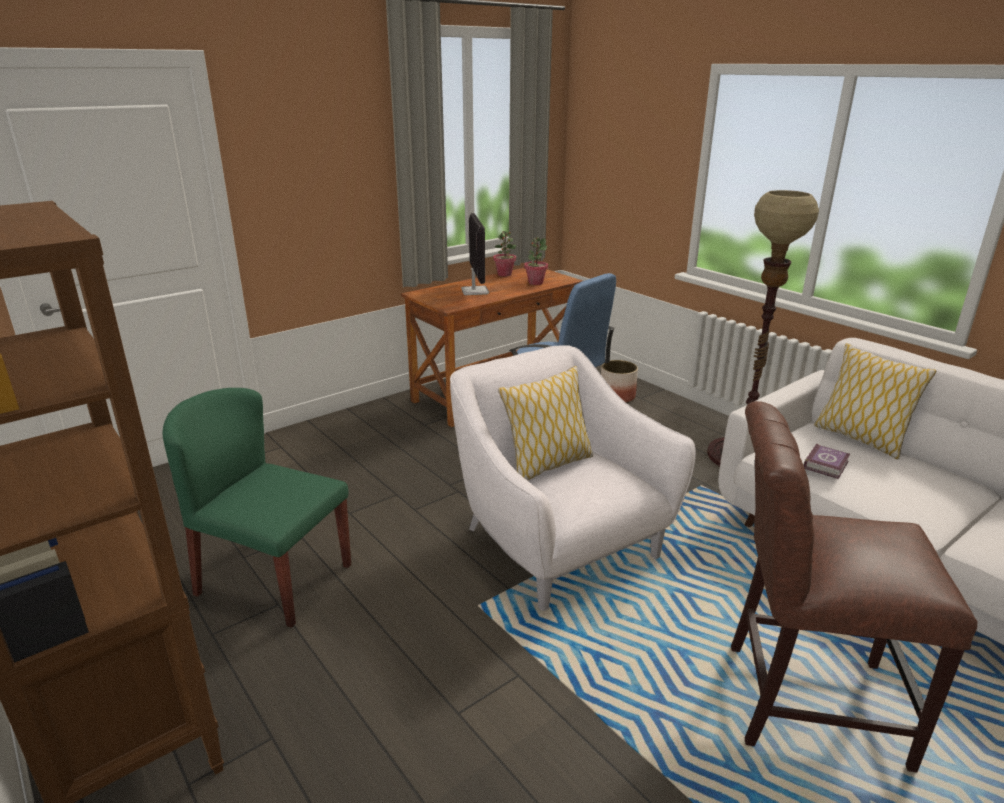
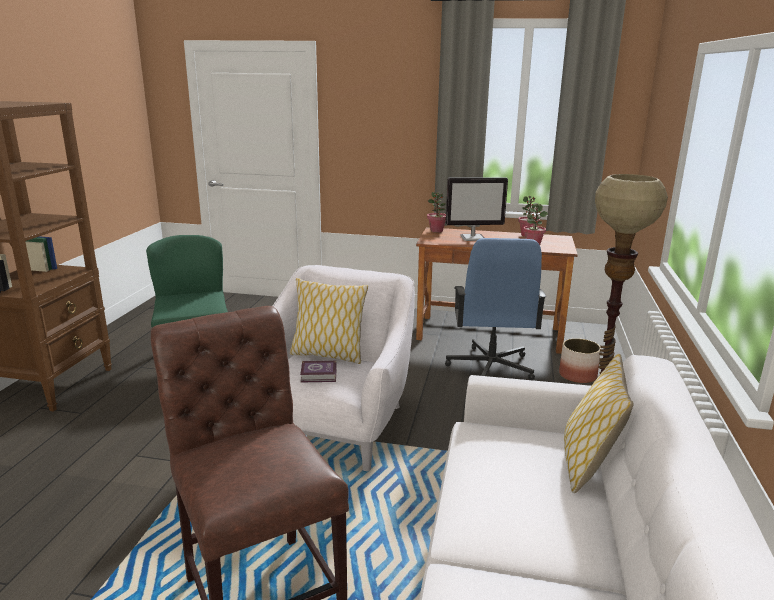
camera: 50 degrees right, 5 degrees down
monitor [461,213,489,295] -> monitor turned 45 degrees clockwise [446,178,508,241]
book [804,444,850,479] -> book moved to [300,361,337,382]
none -> potted plant [427,192,446,233]

